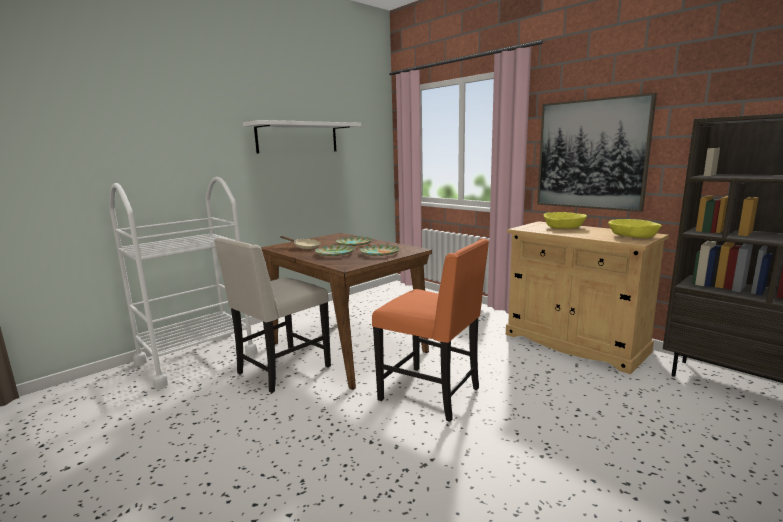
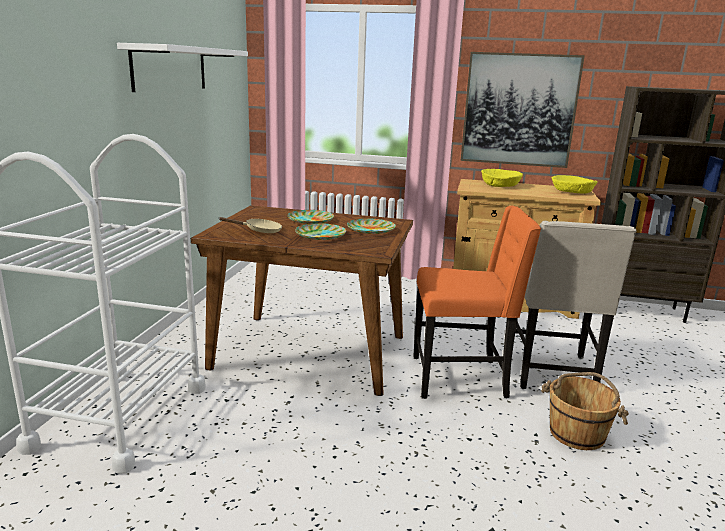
camera: 35 degrees left, 5 degrees up
beige chair [214,237,331,393] -> beige chair moved to [515,221,637,389]
none -> brown bucket [541,372,629,450]

